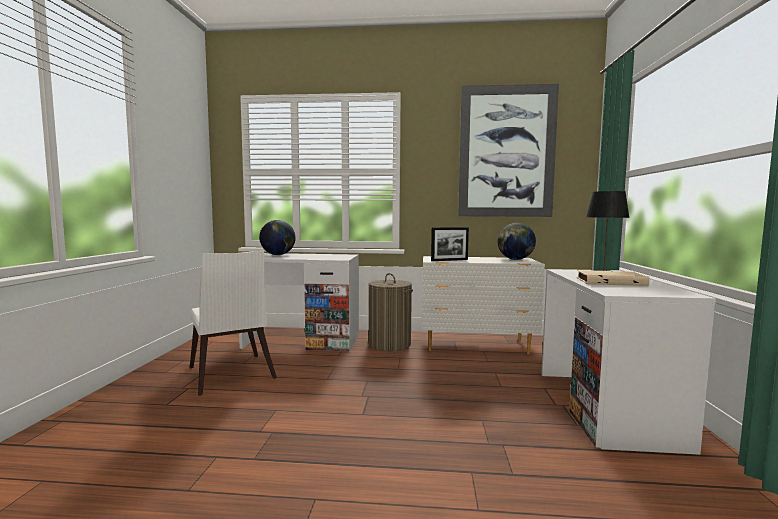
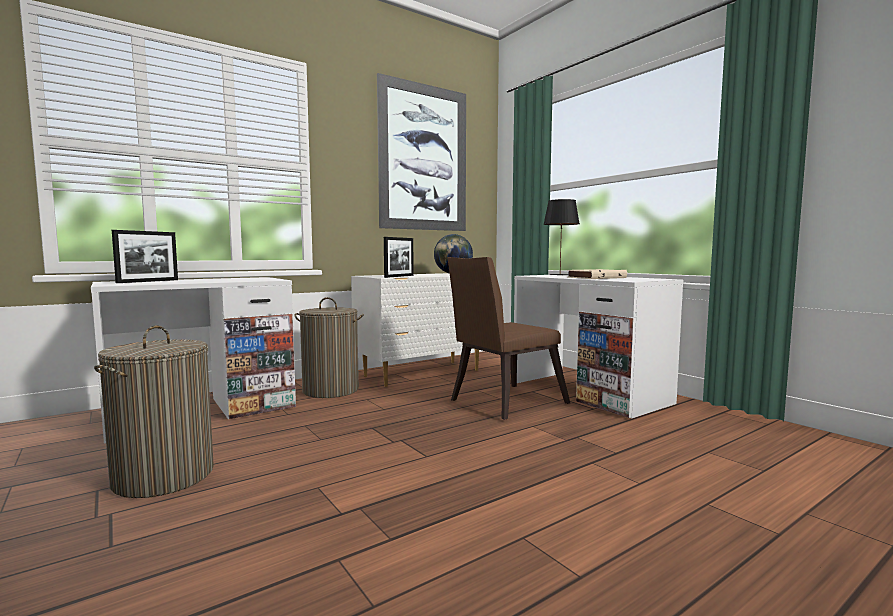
camera: 40 degrees left, 0 degrees up
white chair [190,251,277,396] -> laundry basket [94,326,214,498]
globe [259,220,296,255] -> picture frame [112,230,178,283]
none -> brown chair [447,257,570,420]

